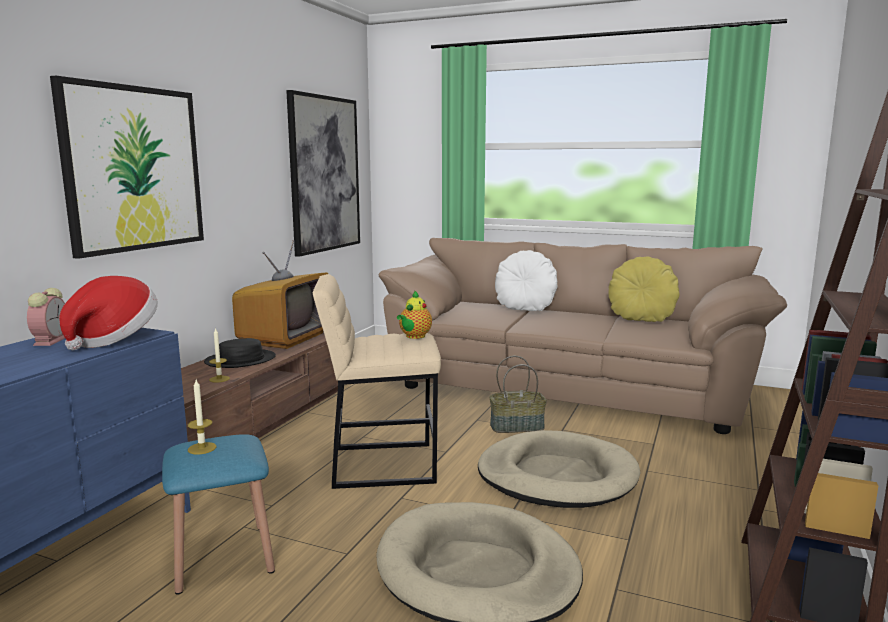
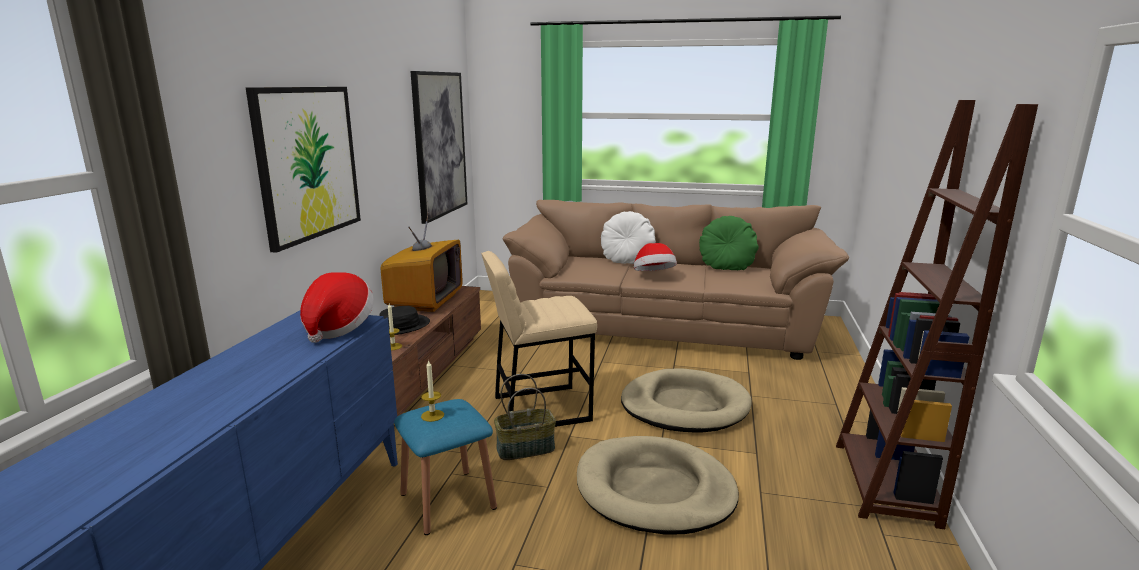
camera: 10 degrees left, 5 degrees up
alarm clock [27,288,65,346] -> none
teapot [397,291,432,339] -> none
basket [489,356,547,433] -> basket moved to [494,374,556,460]
yellow pillow [608,257,680,322] -> green pillow [699,216,759,270]
none -> hat [634,243,677,271]

